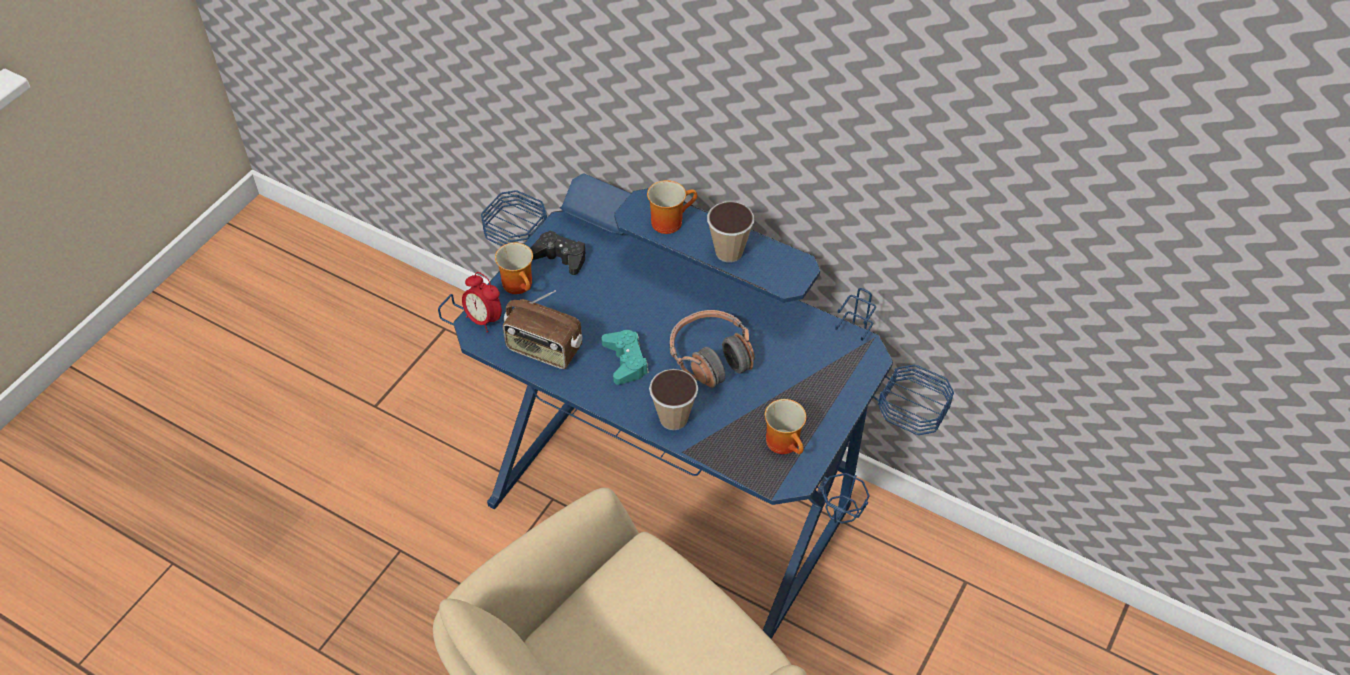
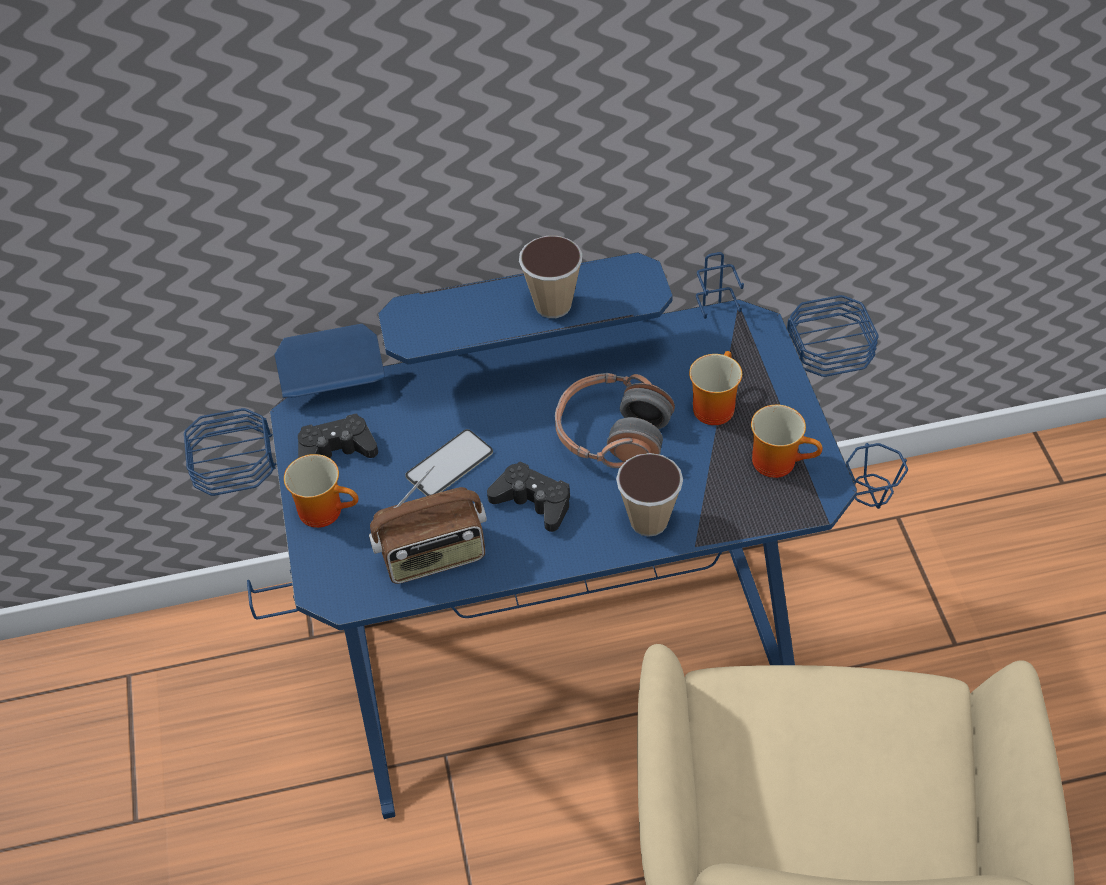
camera: 40 degrees left, 0 degrees up
alarm clock [462,272,502,333] -> none
turquoise game controller [602,330,649,385] -> black game controller [487,461,570,532]
mug [647,180,697,234] -> mug moved to [689,351,742,425]
none -> phone [405,429,493,496]

